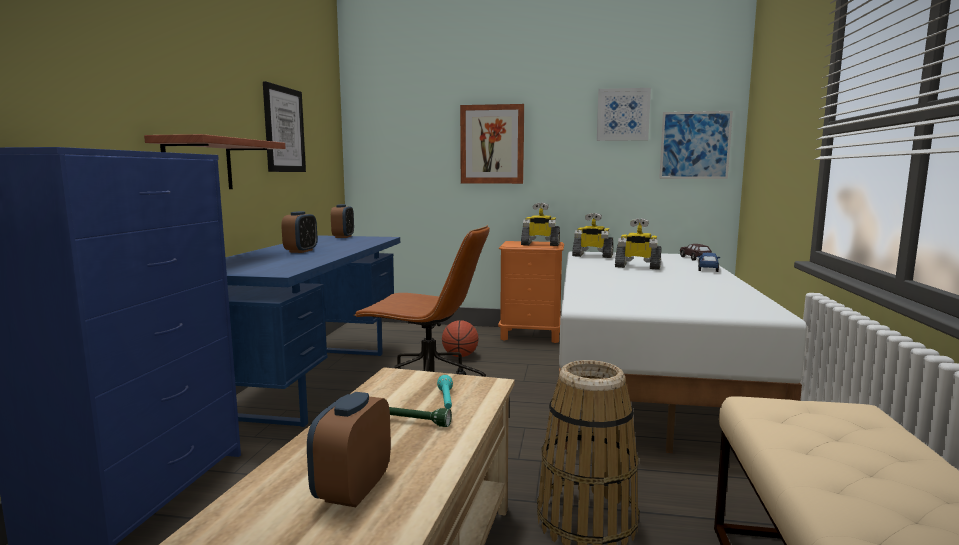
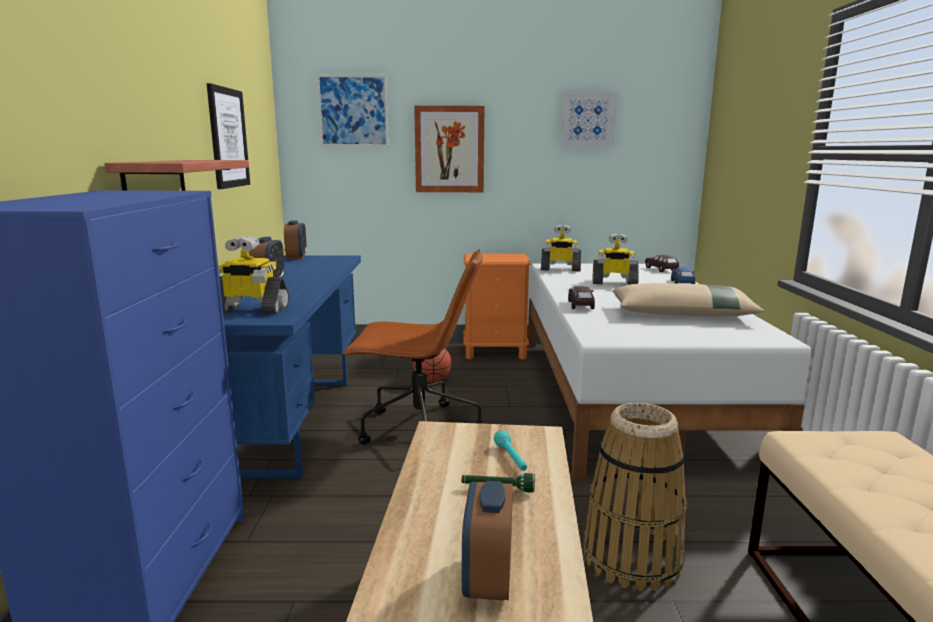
camera: 10 degrees left, 5 degrees up
toy robot [521,203,560,246] -> toy robot moved to [218,236,289,314]
picture [659,111,733,179] -> picture moved to [317,75,388,147]
none -> brown toy car [568,286,595,309]
none -> beige pillow [613,283,765,317]

